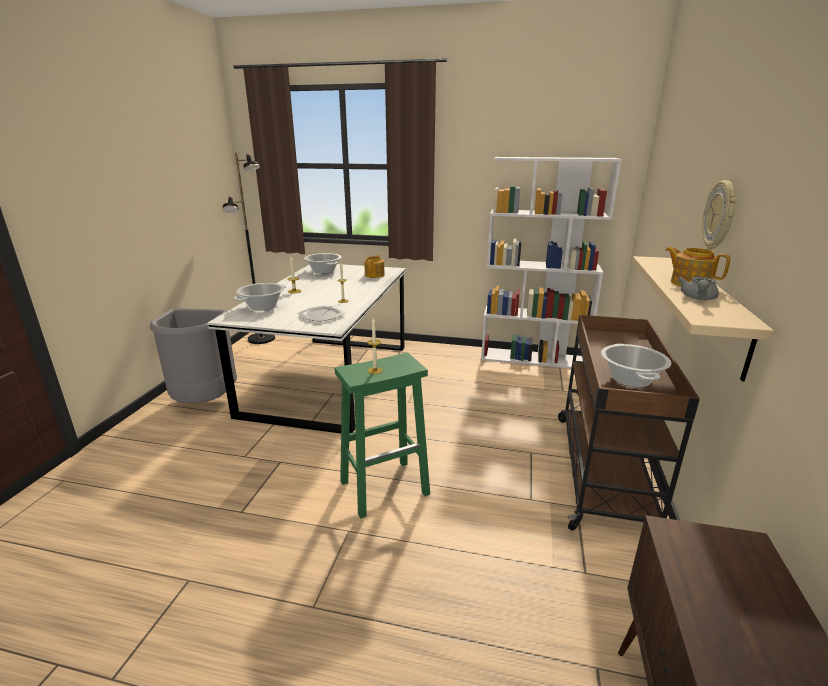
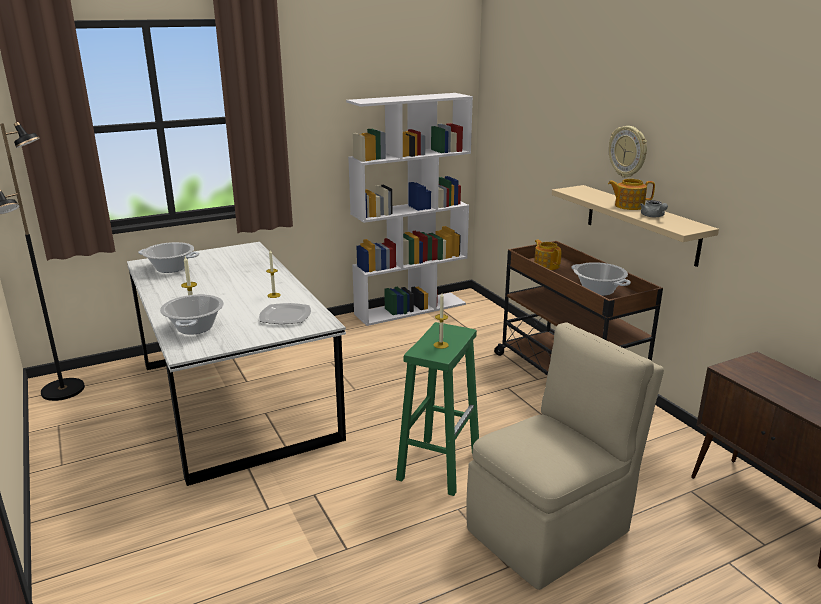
camera: 40 degrees left, 0 degrees up
grey trash can [150,308,237,403] -> none
teapot [364,255,385,278] -> teapot moved to [534,239,561,270]
none -> beige chair [466,322,664,590]

